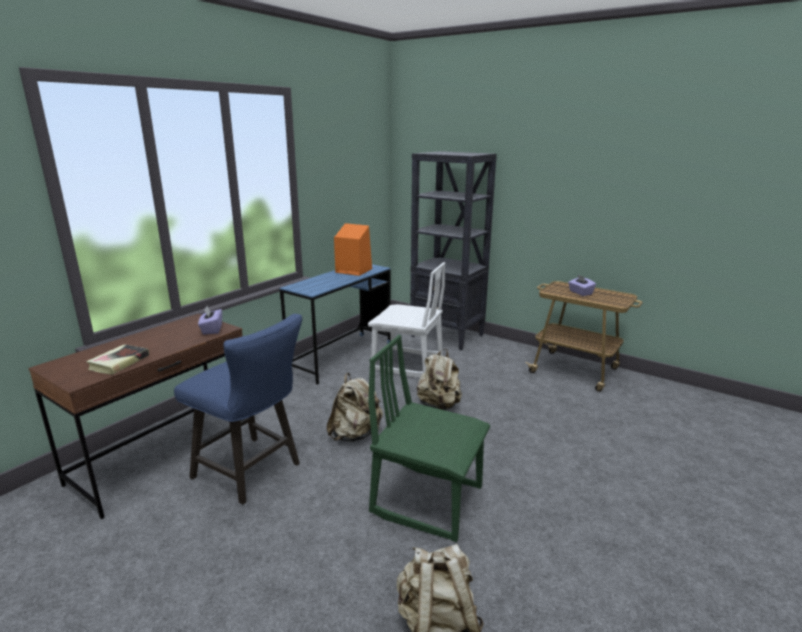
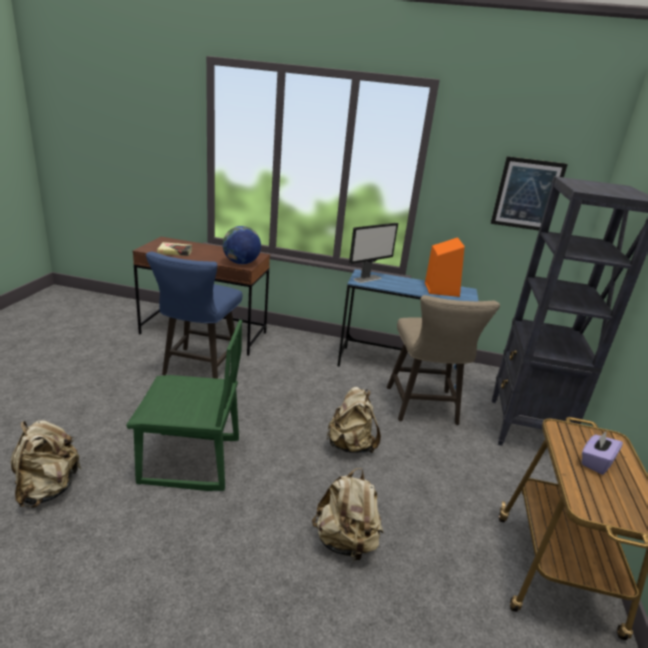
camera: 65 degrees right, 5 degrees up
purple tissue box [198,306,222,335] -> globe [223,226,261,264]
beige backpack [326,373,383,442] -> beige backpack moved to [312,468,383,561]
white chair [368,262,445,378] -> beige stool [387,295,500,425]
green chair [368,335,491,542] -> green chair turned 90 degrees clockwise [126,320,242,491]
none -> monitor [349,223,398,283]
none -> picture [491,156,568,231]

